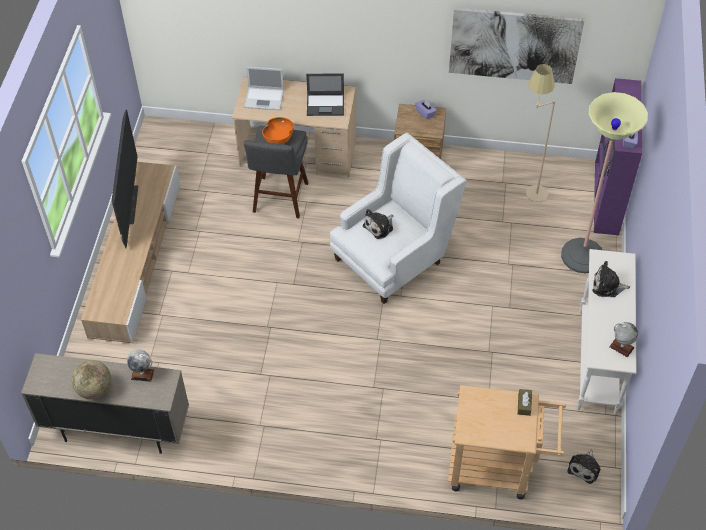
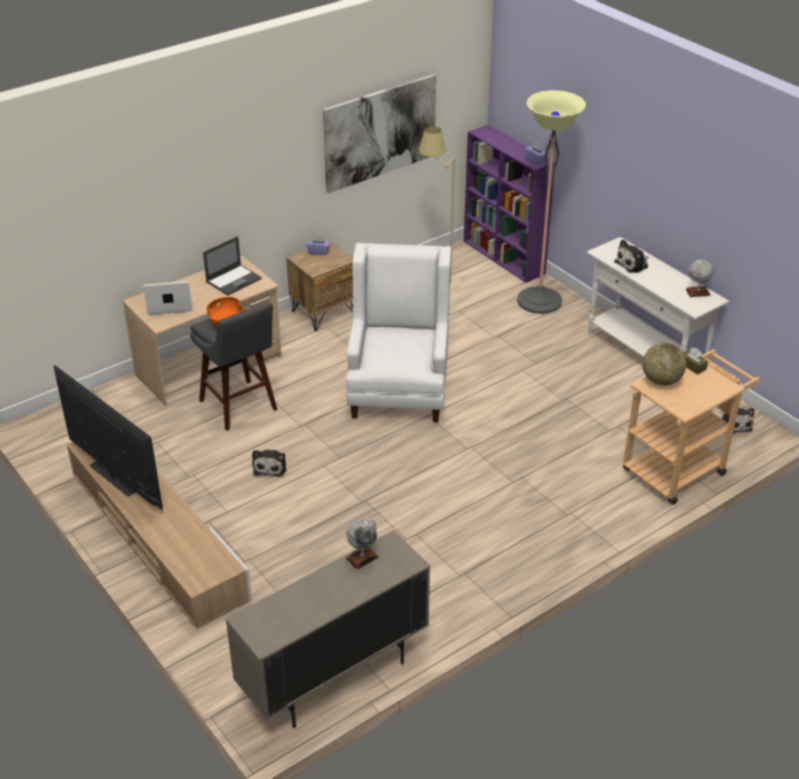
camera: 45 degrees left, 15 degrees down
globe [72,360,112,399] -> globe moved to [643,343,686,386]
laptop [244,66,284,110] -> laptop turned 150 degrees counterclockwise [143,281,192,315]
plush toy [363,209,393,239] -> plush toy moved to [252,450,286,477]

